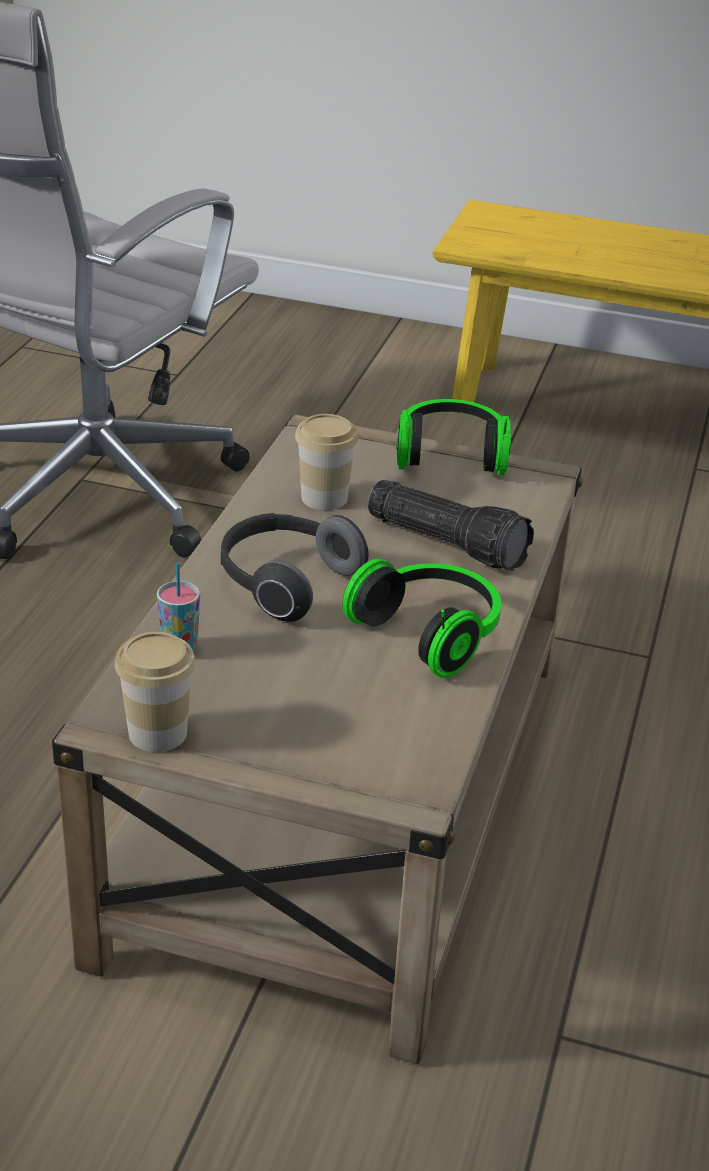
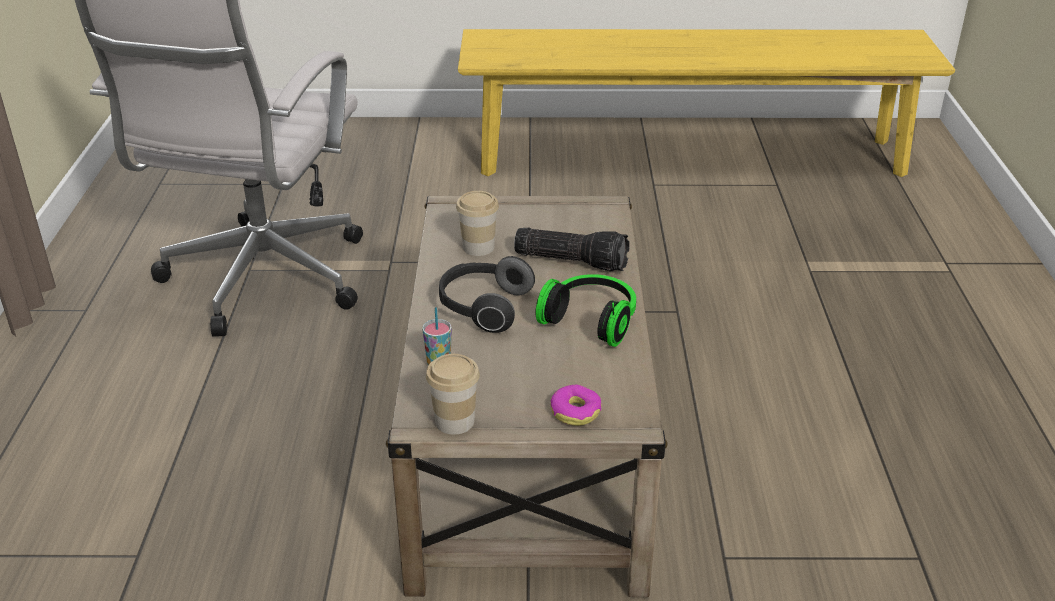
camera: 15 degrees left, 0 degrees up
headphones [396,399,511,475] -> none
none -> donut [550,384,601,426]

